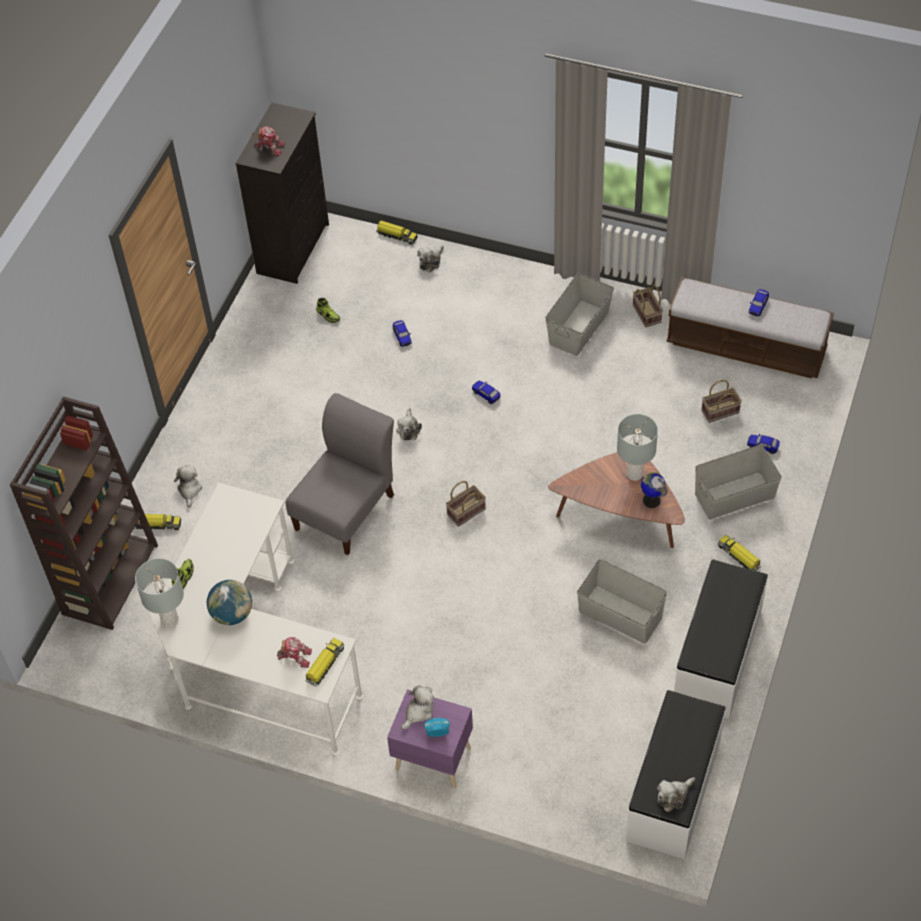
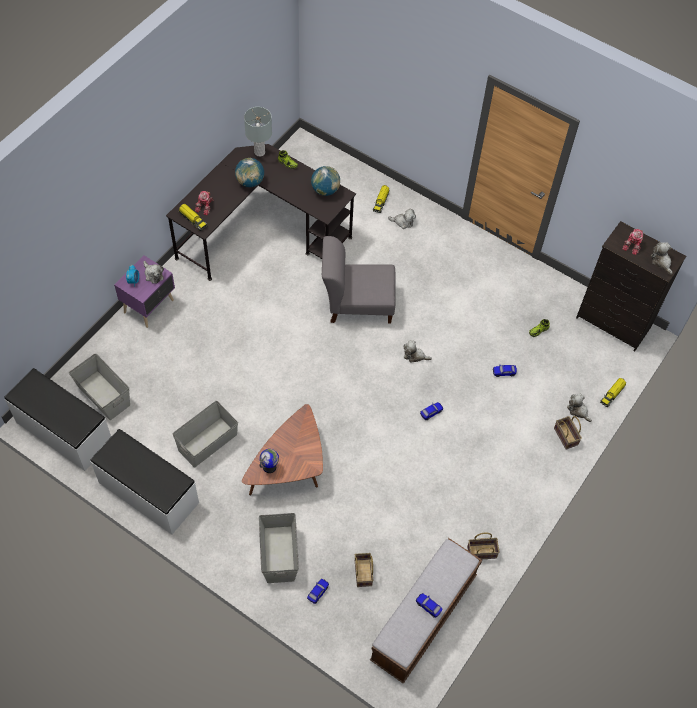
camera: 100 degrees right, 5 degrees up
brown bookcase [10,396,158,630] -> none
white desk [150,483,363,755] -> black desk [166,144,356,281]
grey chair [286,393,394,555] -> grey chair turned 135 degrees clockwise [322,236,396,324]
basket [446,481,486,527] -> basket moved to [554,416,582,450]
grey storage box [545,273,614,356] -> grey storage box moved to [69,353,130,420]
grey table lamp [617,414,658,481] -> none
plush toy [657,777,695,812] -> plush toy moved to [651,242,673,275]
toy truck [718,535,761,571] -> none
none -> globe [311,166,340,196]

